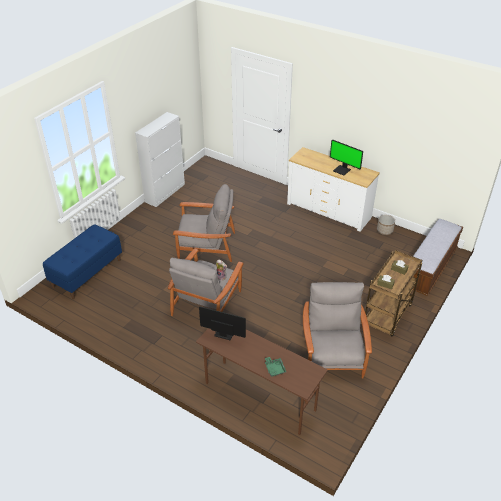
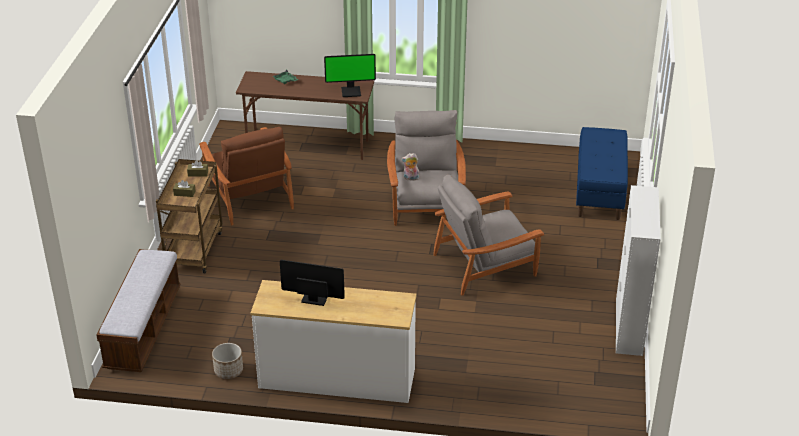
camera: 155 degrees right, 5 degrees down
grey armchair [303,282,372,378] -> brown armchair [199,127,294,225]

